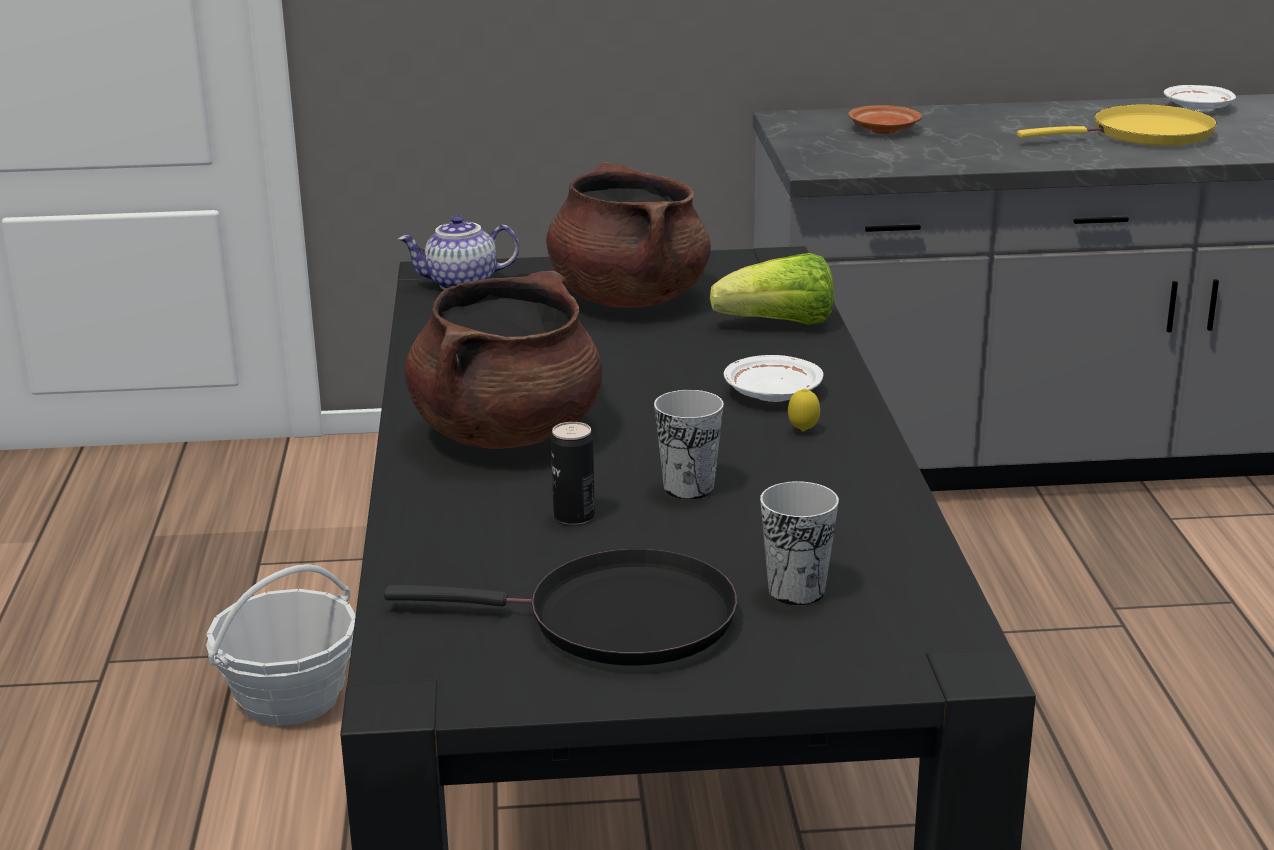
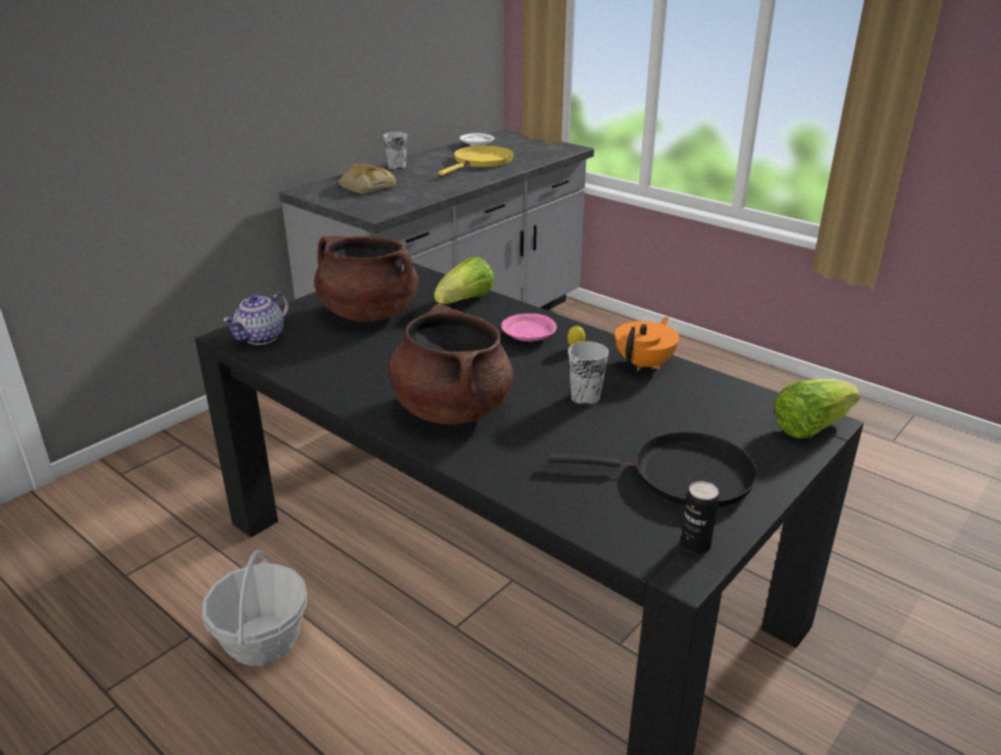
camera: 45 degrees left, 5 degrees up
black frying pan [384,549,737,666] -> black frying pan turned 45 degrees clockwise [548,432,758,507]
can [551,422,595,525] -> can moved to [681,481,719,554]
white plate [724,355,823,402] -> pink plate [501,313,557,341]
cup [760,481,839,606] -> cup moved to [383,132,407,169]
brown plate [848,105,922,134] -> bread [338,163,396,194]
none -> orange teapot [615,317,679,371]
none -> lettuce [774,379,860,438]

